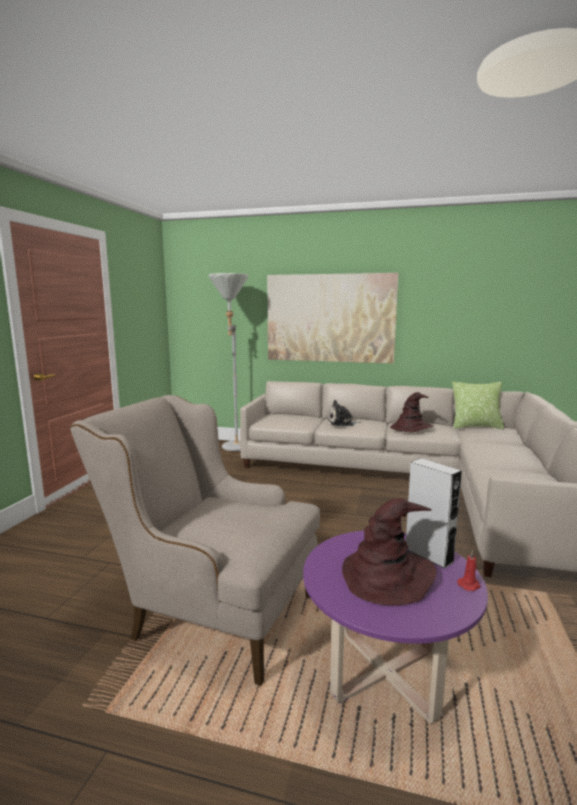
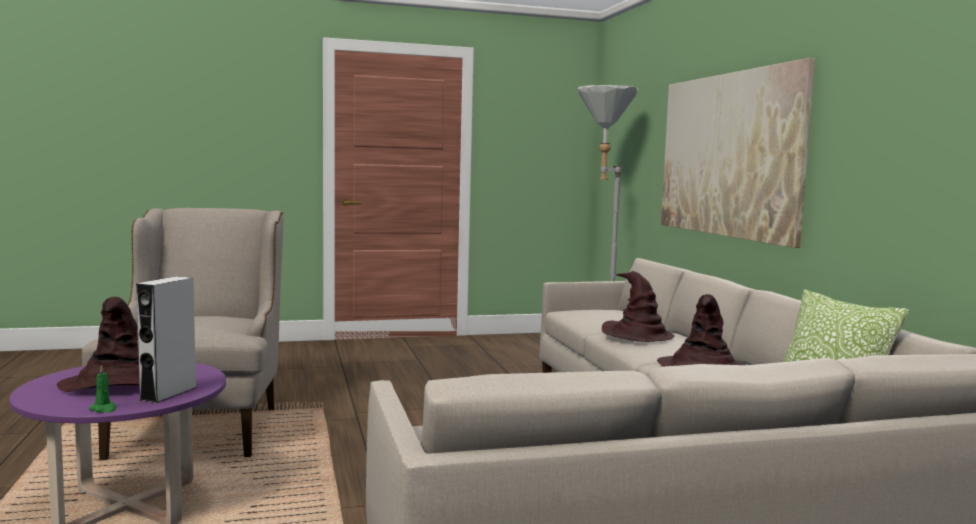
camera: 60 degrees right, 5 degrees down
plush toy [328,400,361,426] -> brown hat [602,271,675,342]
red candle [457,550,481,591] -> green candle [89,365,117,413]

